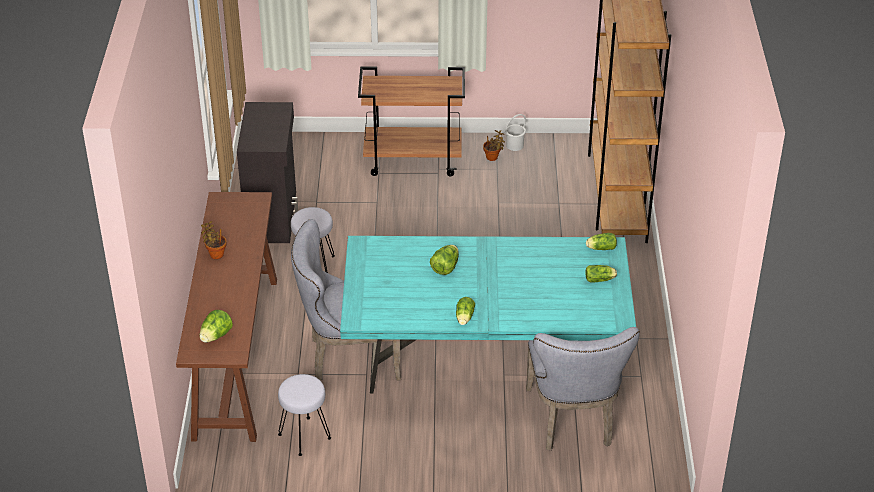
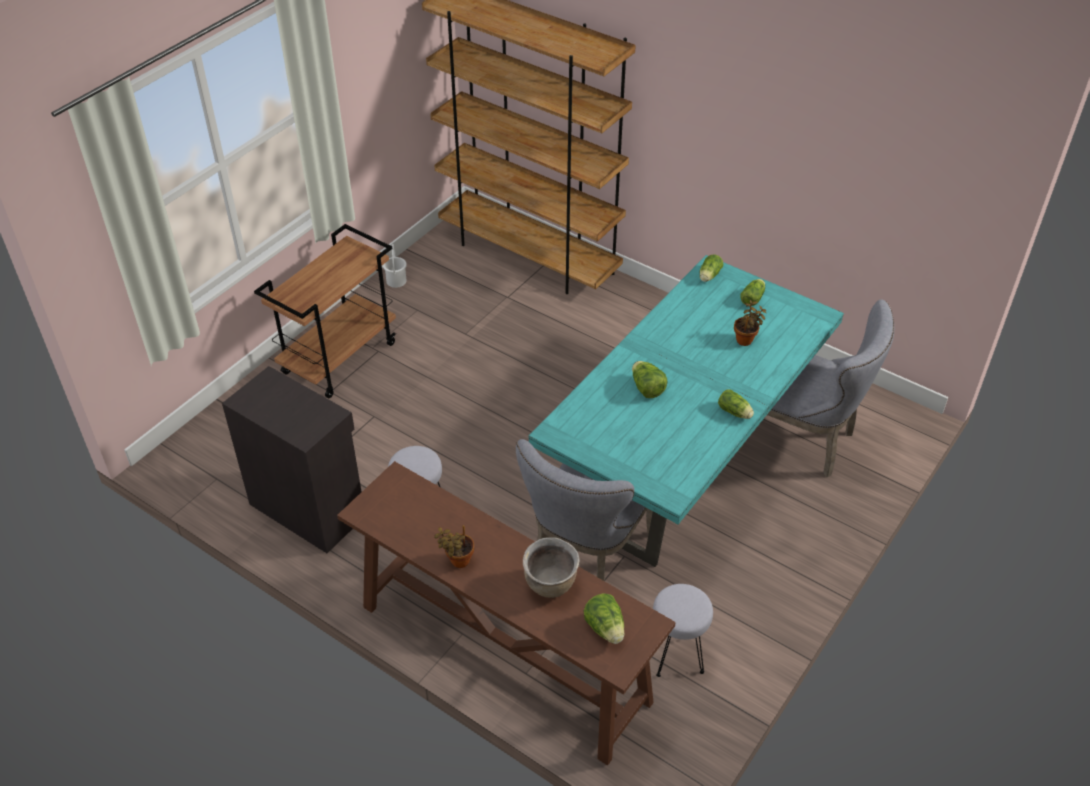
camera: 55 degrees left, 5 degrees up
potted plant [483,130,505,161] -> potted plant moved to [734,300,766,346]
none -> brown cooking pot [523,537,580,598]

